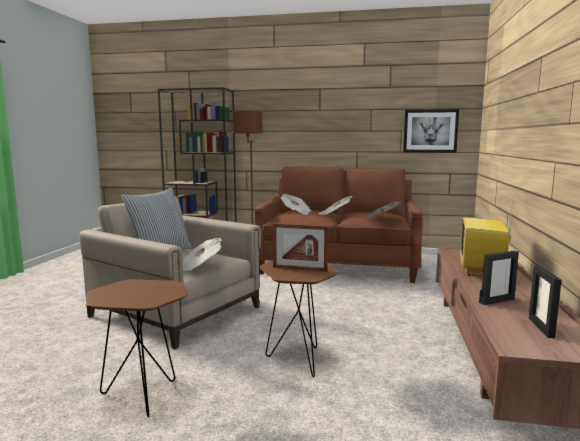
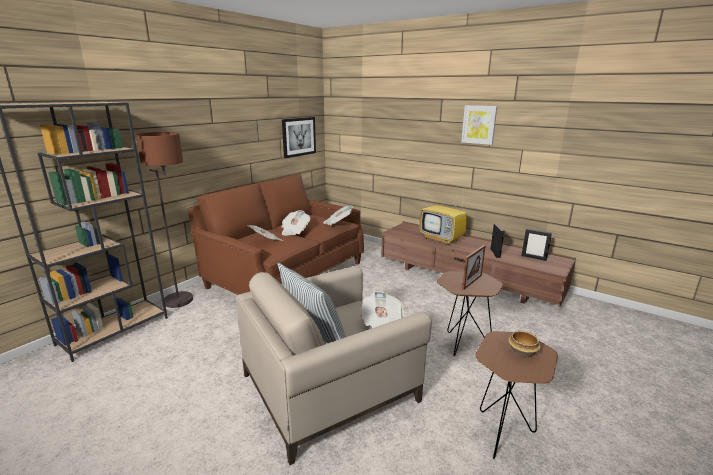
camera: 65 degrees left, 10 degrees up
none -> picture [461,105,497,145]
none -> bowl [508,331,541,357]

